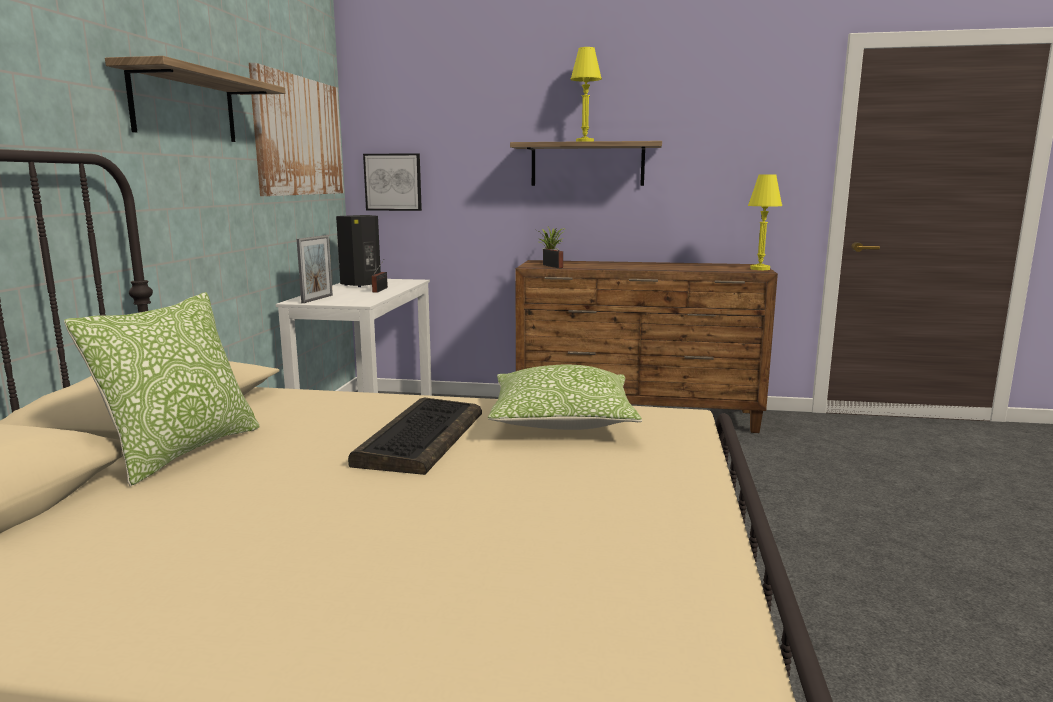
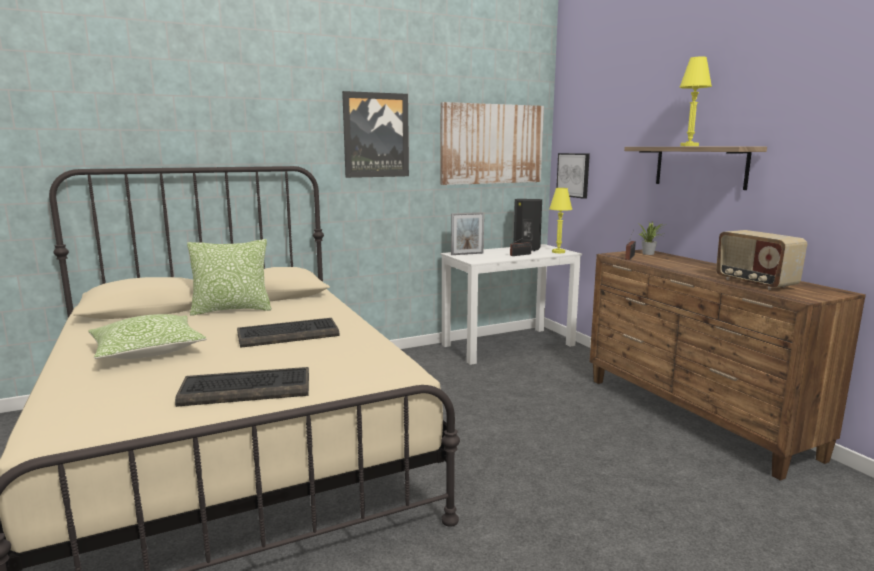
camera: 55 degrees right, 0 degrees up
shelf [105,56,286,142] -> picture [342,91,409,178]
pillow [488,364,642,430] -> pillow moved to [88,314,207,359]
yellow table lamp [748,174,782,270] -> yellow table lamp moved to [549,188,572,253]
none -> keyboard [175,367,309,407]
none -> radio [716,230,807,290]

